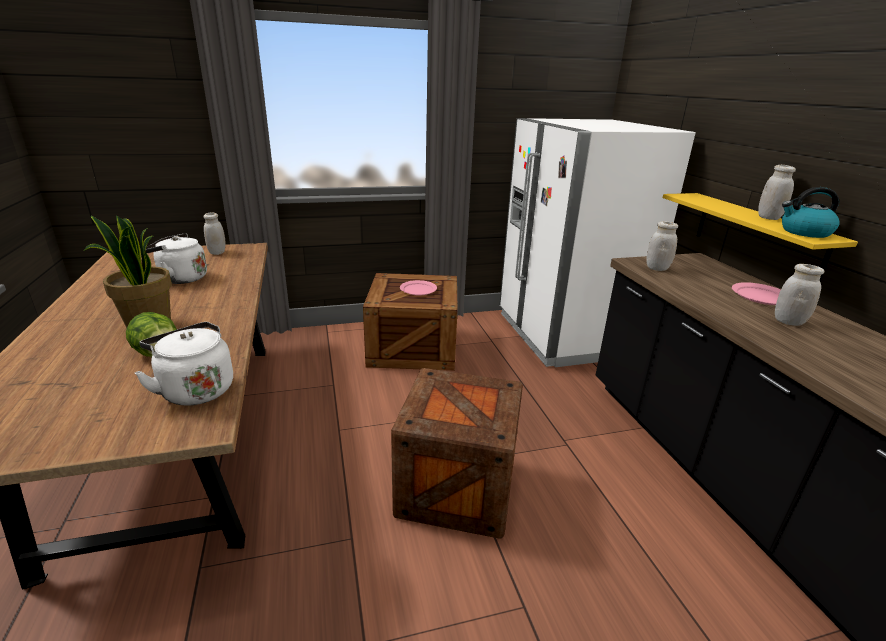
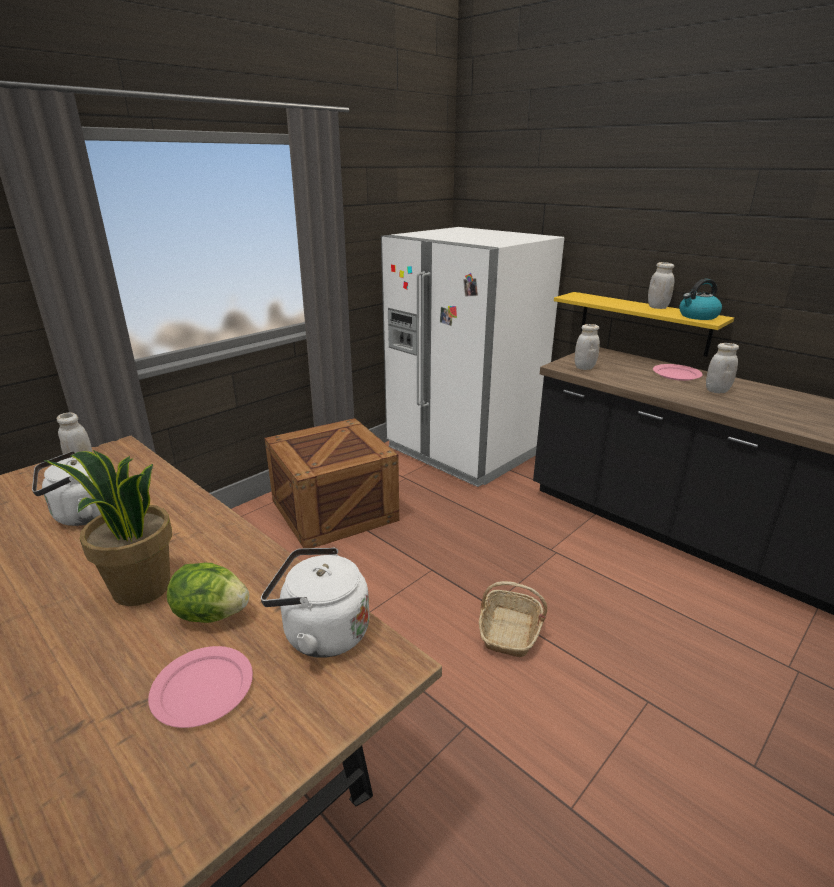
camera: 30 degrees left, 0 degrees up
crate [391,368,523,539] -> basket [479,581,547,657]
pink plate [400,280,437,295] -> pink plate moved to [148,646,253,728]

